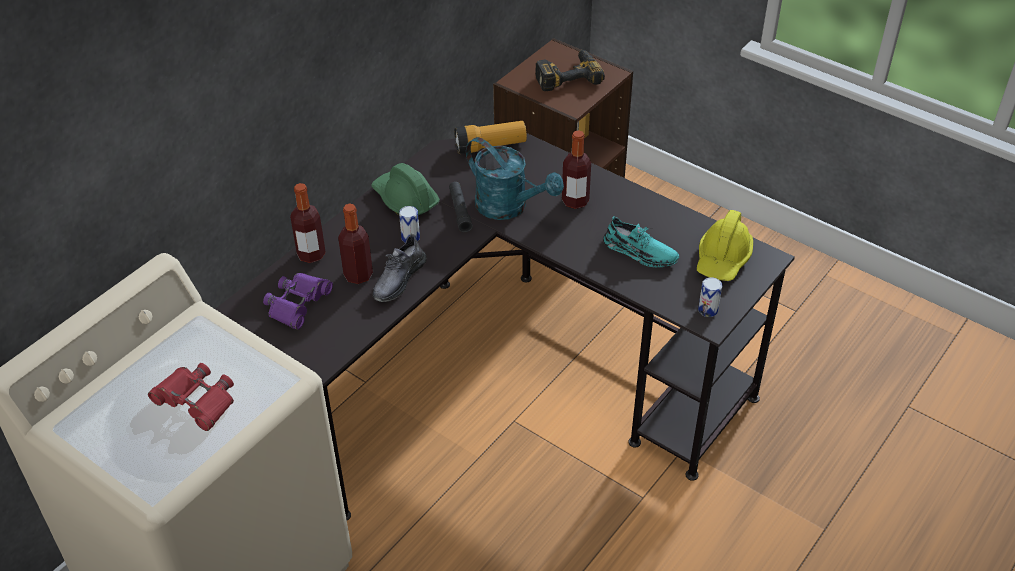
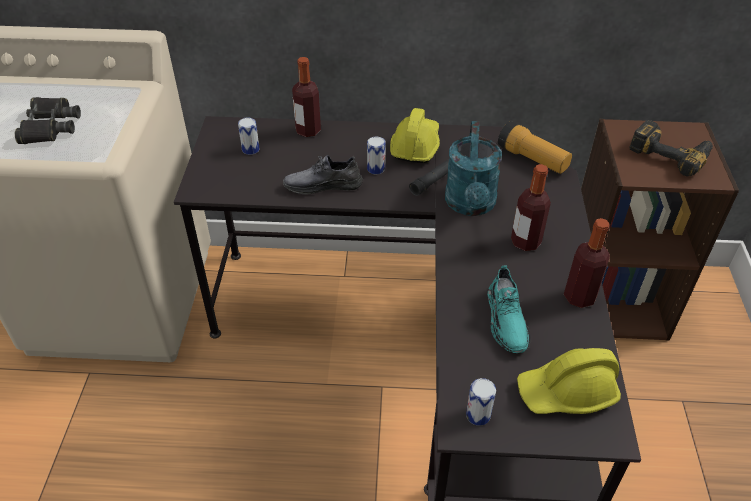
camera: 55 degrees right, 0 degrees up
red binoculars [148,363,234,431] -> black binoculars [15,97,81,144]
purple binoculars [263,273,333,330] -> can [238,118,260,155]
bottle [338,203,373,284] -> bottle moved to [564,218,610,308]
green hard hat [371,163,440,216] -> yellow hard hat [390,108,440,163]

